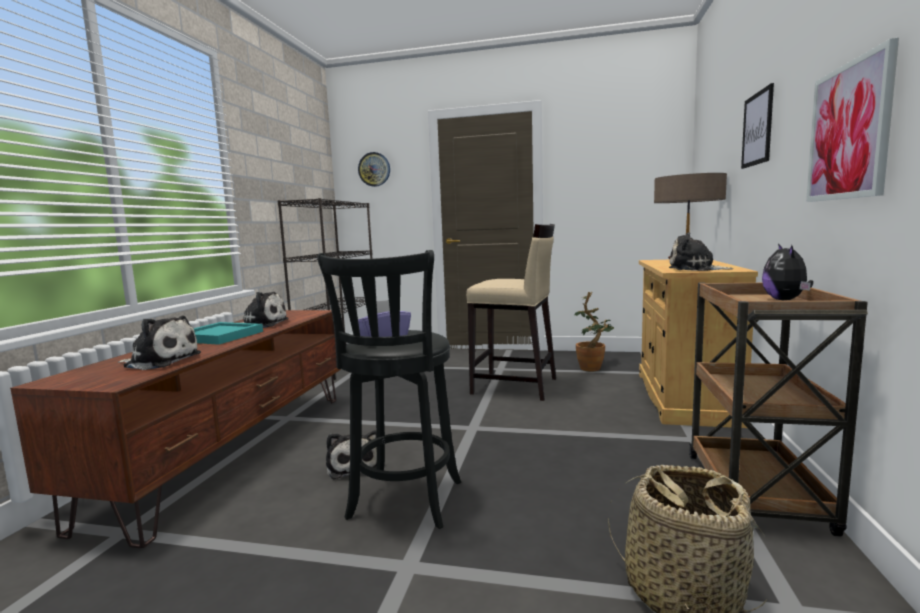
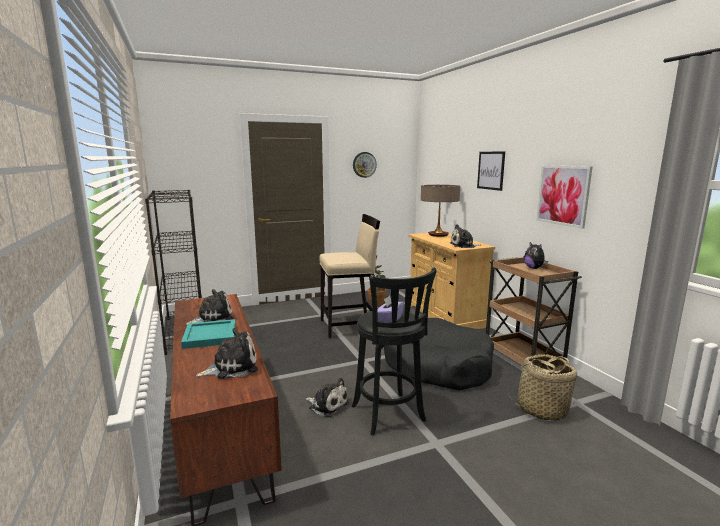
camera: 35 degrees left, 5 degrees up
wall clock [358,152,390,187] -> wall clock moved to [353,152,377,178]
none -> black dog bed [384,318,494,390]

